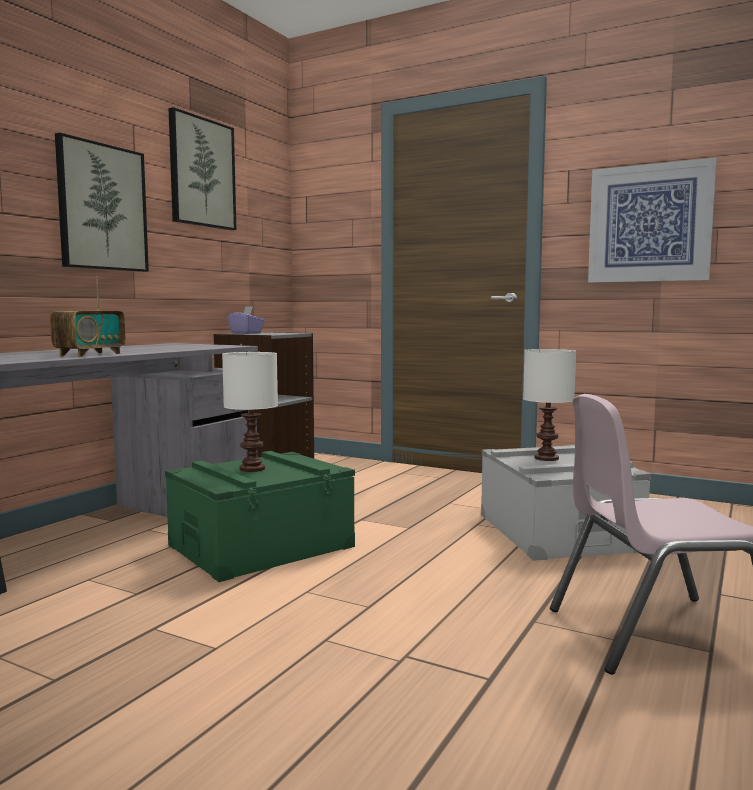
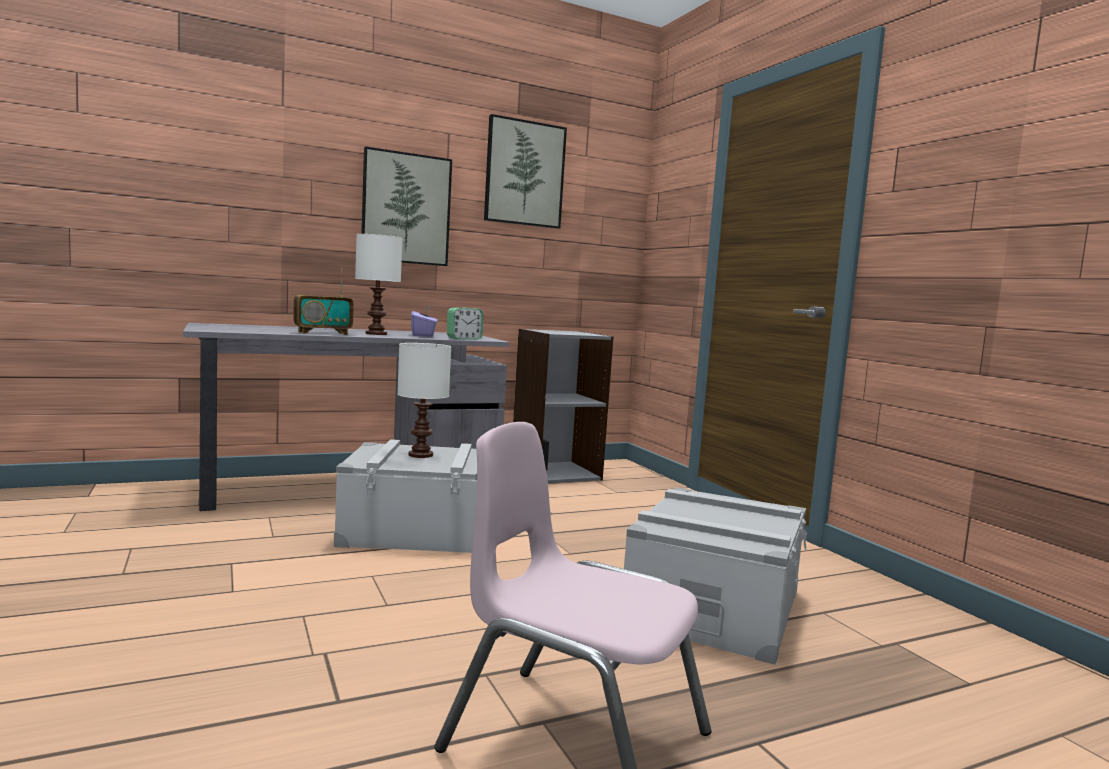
camera: 35 degrees right, 0 degrees up
green storage box [165,451,355,582] -> grey storage box [334,439,477,553]
purple tissue box [228,306,265,334] -> purple tissue box moved to [411,305,438,337]
white table lamp [523,349,576,461] -> white table lamp moved to [355,234,402,335]
picture [588,158,717,283] -> none
none -> alarm clock [447,308,483,340]

